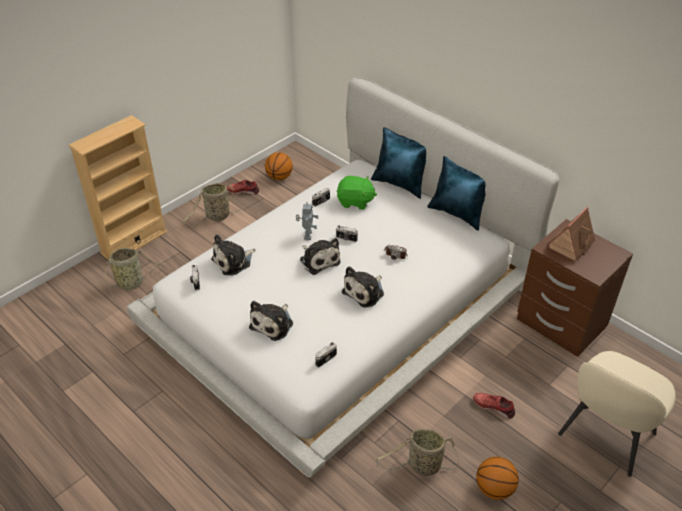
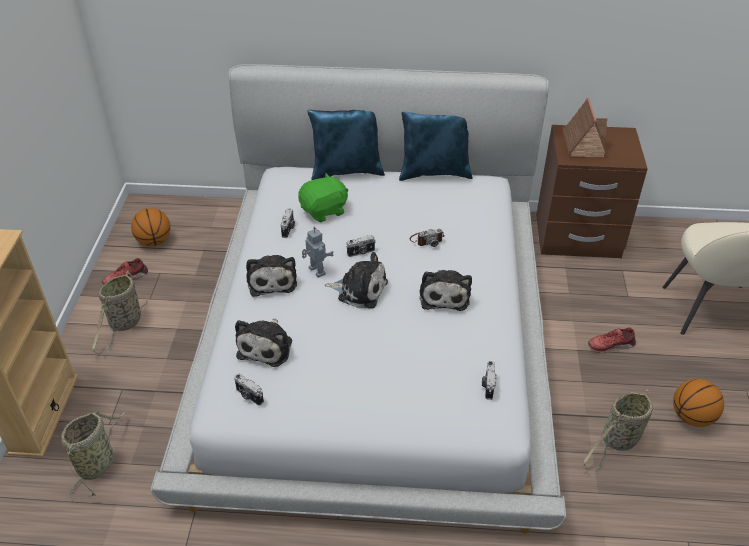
camera: 40 degrees left, 0 degrees up
plush toy [249,301,293,341] -> plush toy moved to [246,255,297,297]

